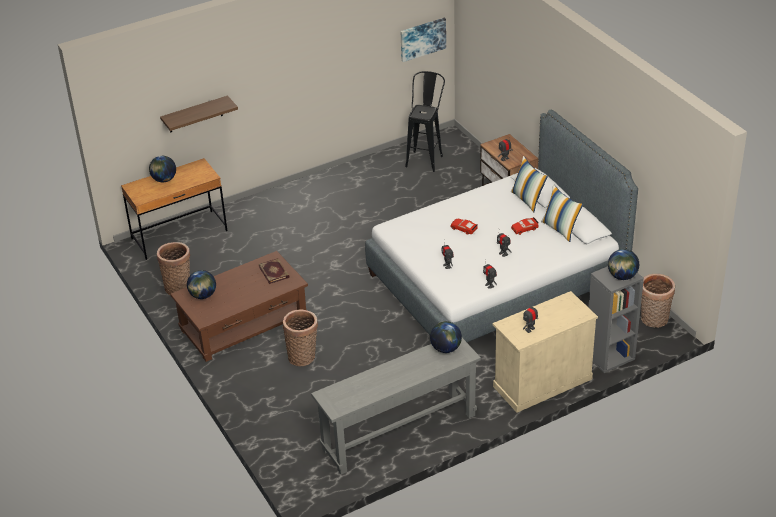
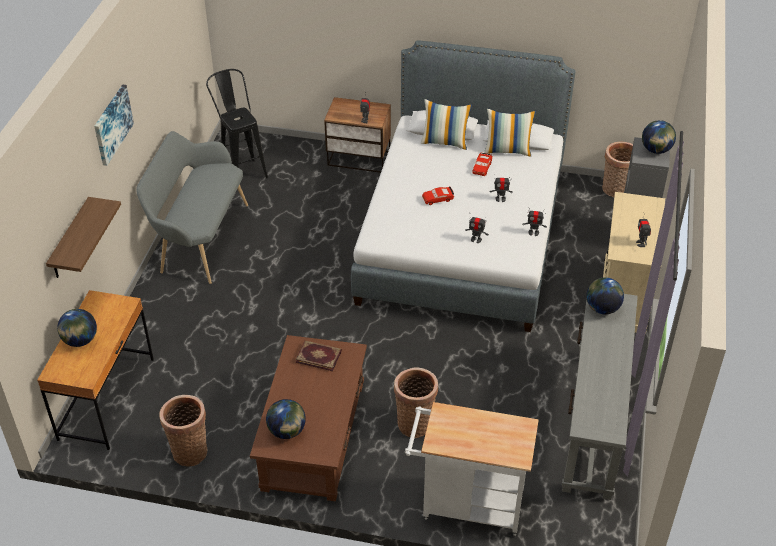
camera: 50 degrees left, 5 degrees up
picture [401,18,446,62] -> picture moved to [94,84,134,166]
none -> grey bench [136,131,248,284]
none -> white cart [405,402,539,536]

